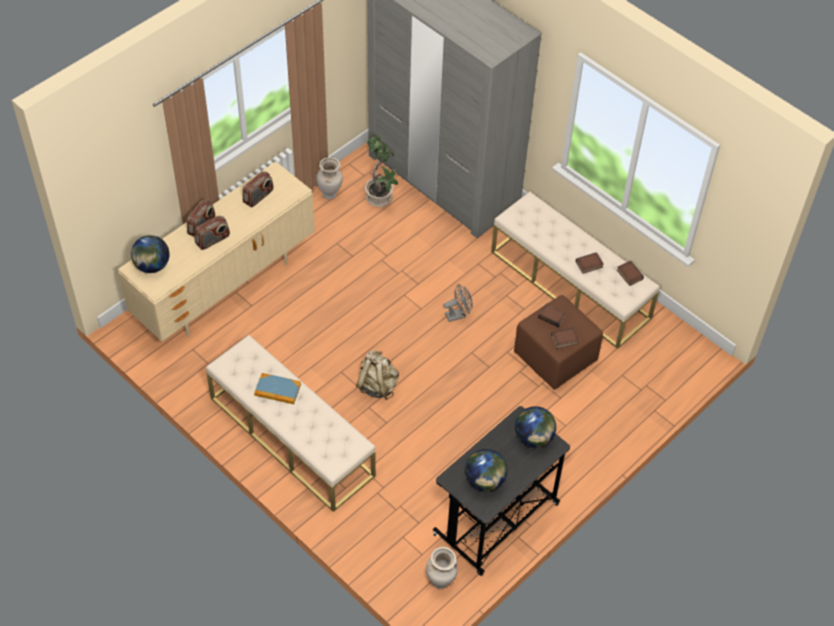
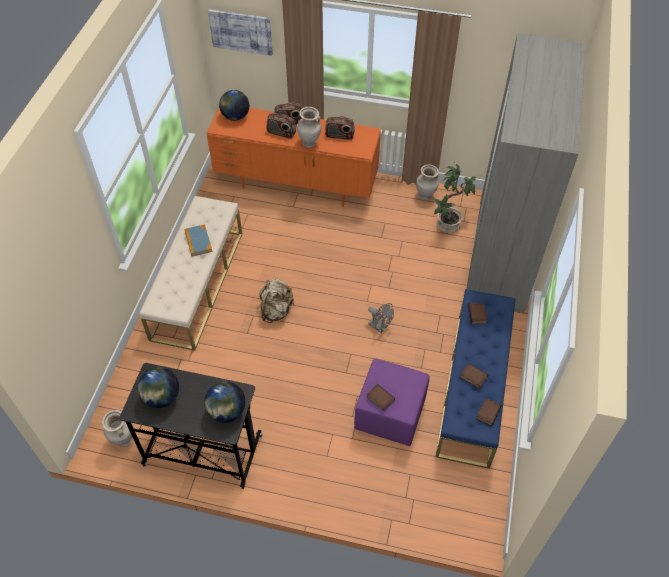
camera: 60 degrees right, 0 degrees up
beige dresser [118,162,315,341] -> orange dresser [206,108,381,207]
beige bench [491,192,660,349] -> blue bench [435,289,516,469]
brown ottoman [514,295,603,390] -> purple ottoman [354,358,430,446]
book [538,303,567,328] -> book moved to [468,303,487,324]
none -> picture [208,9,273,56]
none -> beige vase [297,107,321,148]

